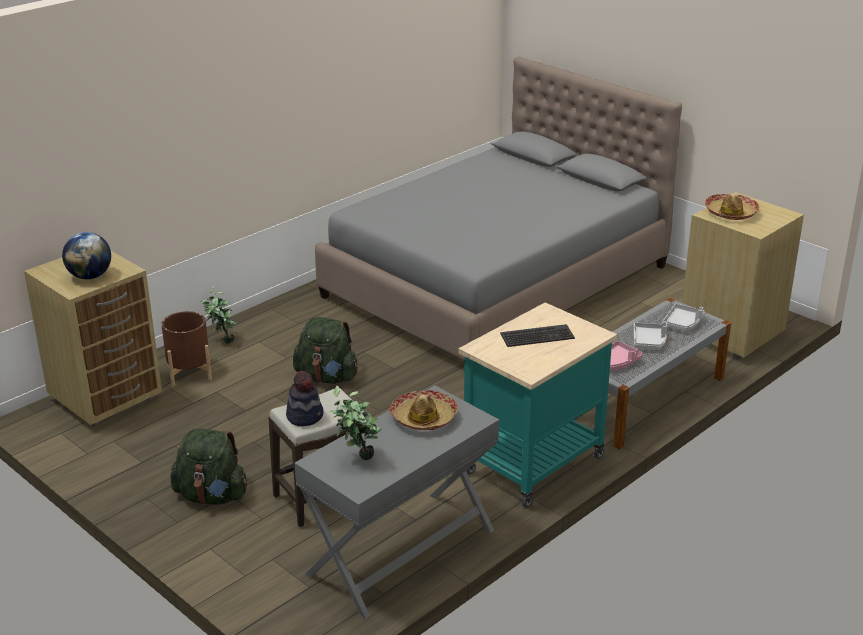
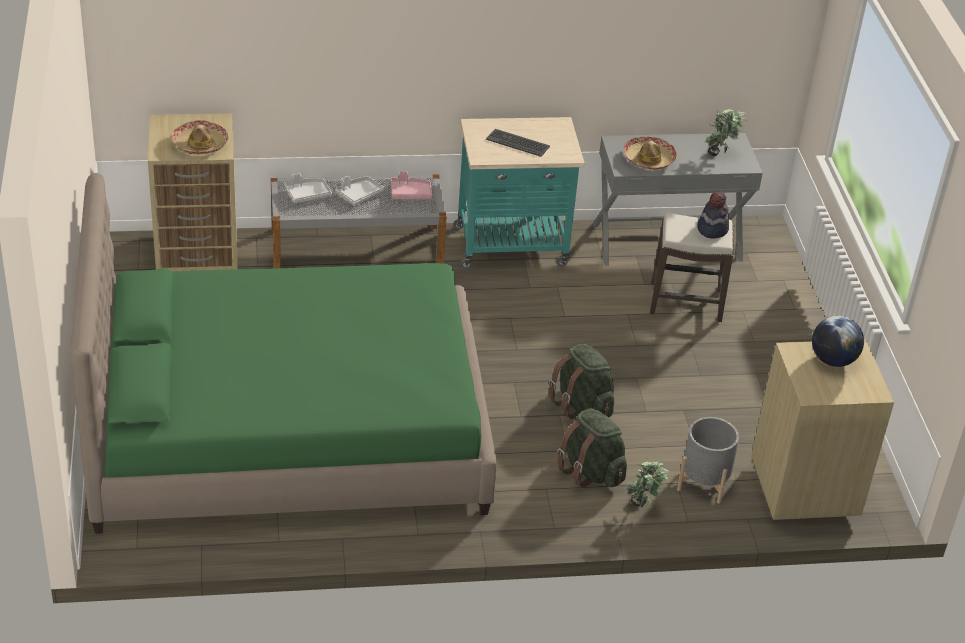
camera: 145 degrees left, 10 degrees up
brown planter [161,311,212,386] -> grey planter [677,417,739,504]
green backpack [170,429,248,505] -> green backpack moved to [557,408,627,488]
grey bed [315,57,682,364] -> green bed [70,173,497,534]

